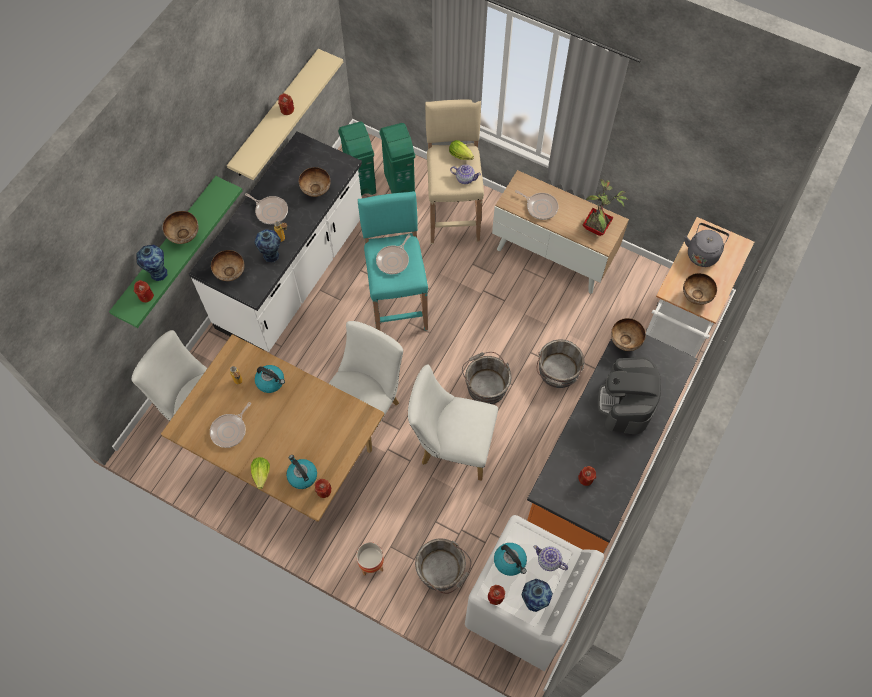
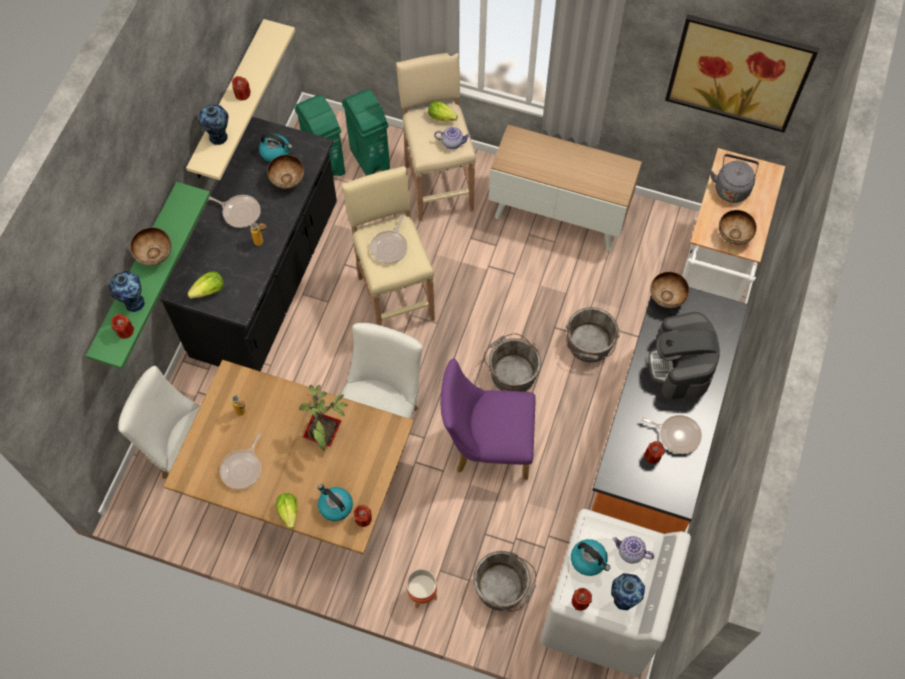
camera: 10 degrees left, 0 degrees up
white counter [189,131,362,352] -> black counter [160,117,337,371]
bowl [211,250,245,281] -> lettuce [187,271,224,299]
vase [255,229,281,262] -> vase moved to [199,105,228,145]
kettle [255,365,285,393] -> kettle moved to [259,133,293,162]
turquoise stool [358,191,428,331] -> beige stool [342,166,435,326]
white chair [408,365,498,481] -> purple chair [441,358,535,480]
frying pan [515,190,558,220] -> frying pan moved to [641,415,702,454]
potted plant [583,179,628,236] -> potted plant moved to [299,385,348,451]
none -> picture [665,15,819,132]

